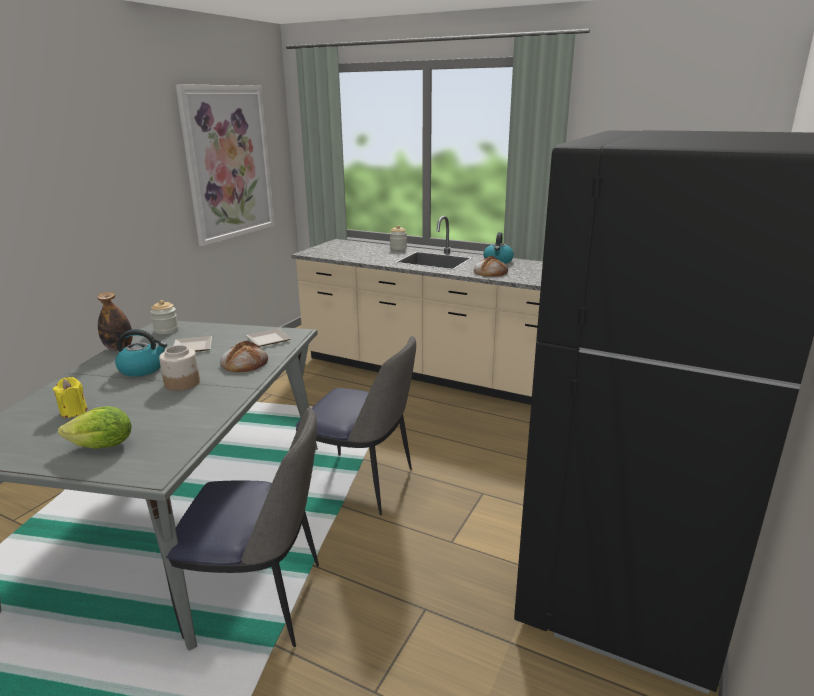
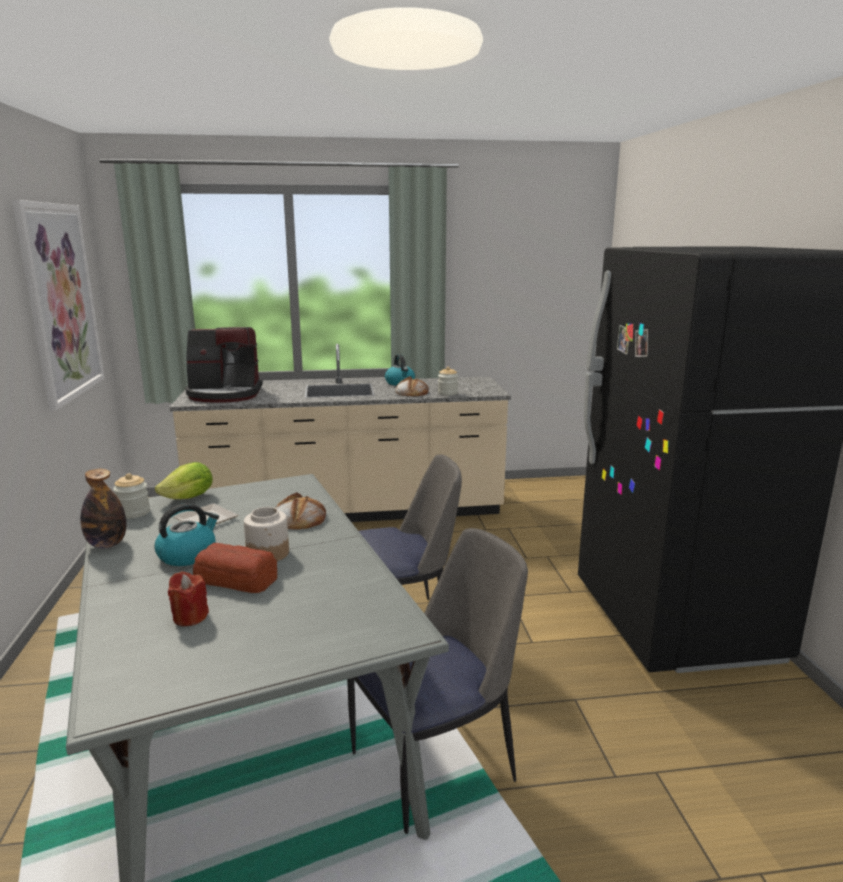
camera: 35 degrees left, 5 degrees down
yellow candle [53,377,87,418] -> red candle [168,571,209,626]
lettuce [58,406,132,449] -> lettuce moved to [155,462,213,499]
plate [246,328,291,347] -> none
jar [390,225,407,250] -> jar moved to [438,367,458,395]
none -> coffee machine [185,327,263,403]
none -> bread [193,543,277,593]

